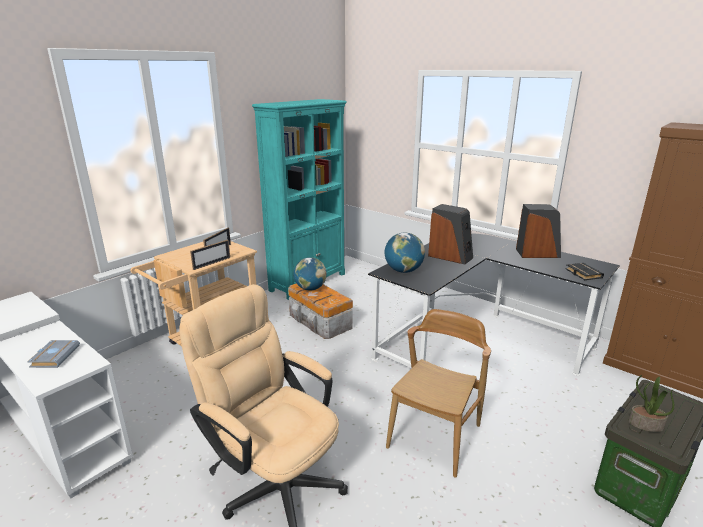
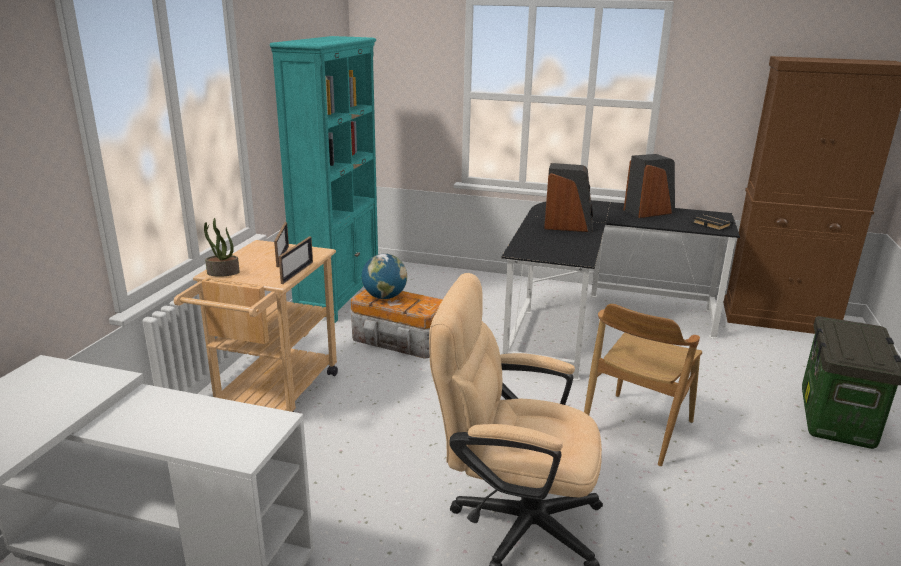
camera: 25 degrees left, 0 degrees up
grey book [27,340,80,368] -> none
globe [385,233,425,273] -> none
brown chair [386,309,491,478] -> brown chair turned 150 degrees counterclockwise [584,304,702,466]
potted plant [629,375,675,432] -> potted plant moved to [204,218,240,277]

